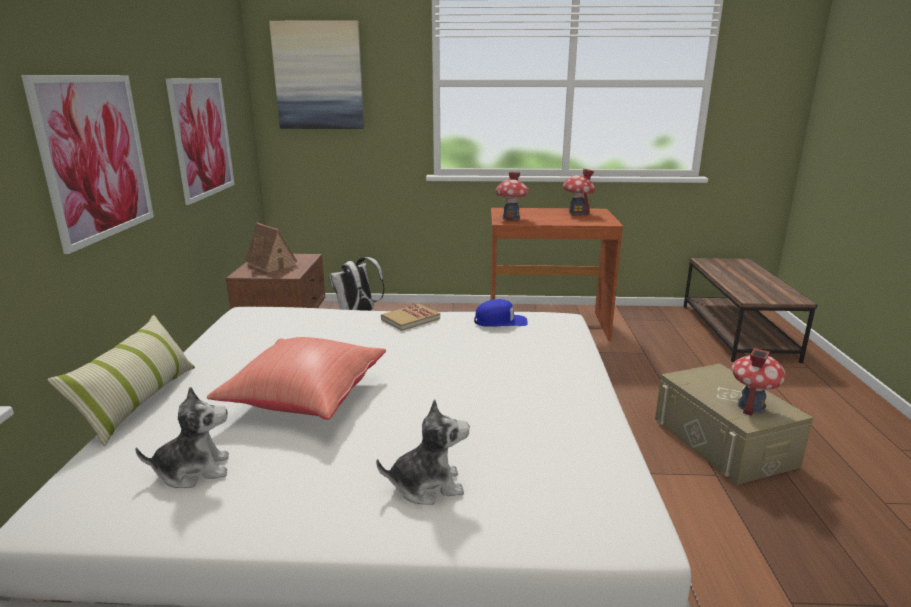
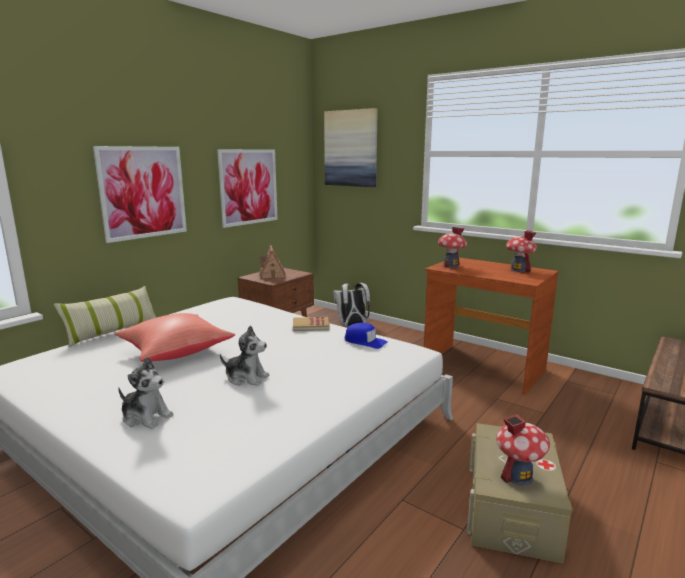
camera: 35 degrees right, 5 degrees down
plush toy [135,387,229,488] -> plush toy moved to [220,325,269,386]

